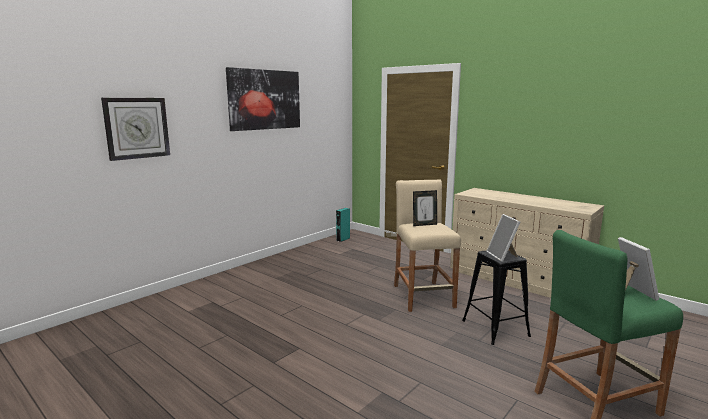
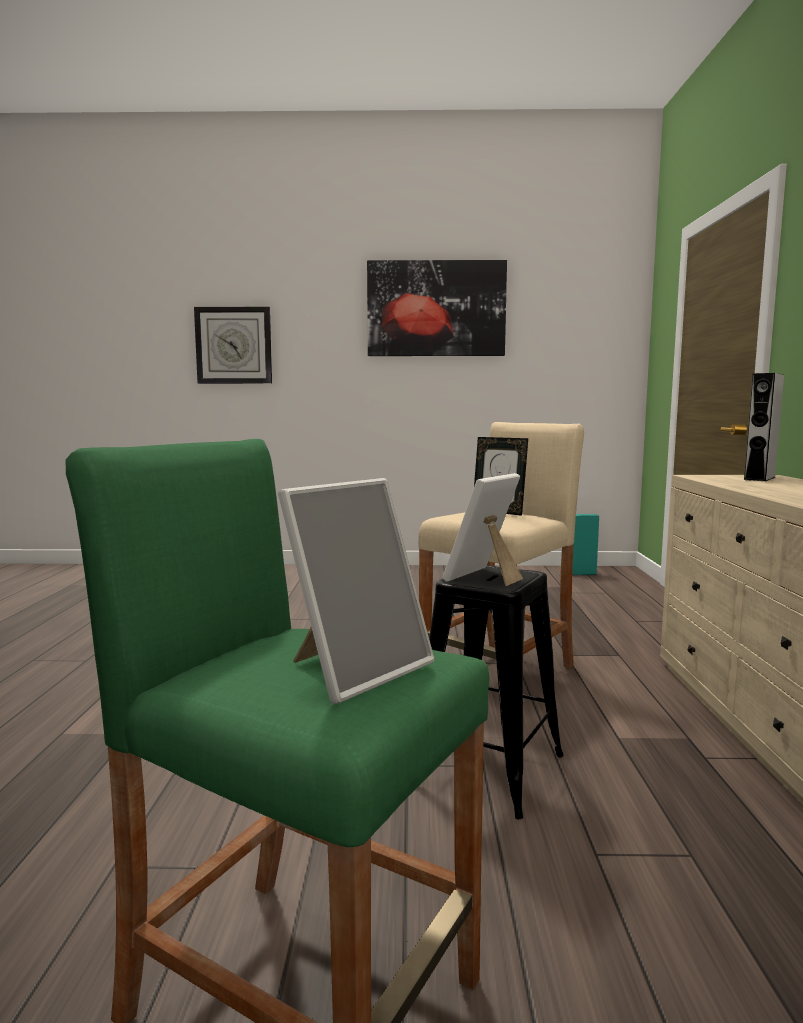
camera: 50 degrees right, 5 degrees down
none -> grey speaker [744,373,784,481]

